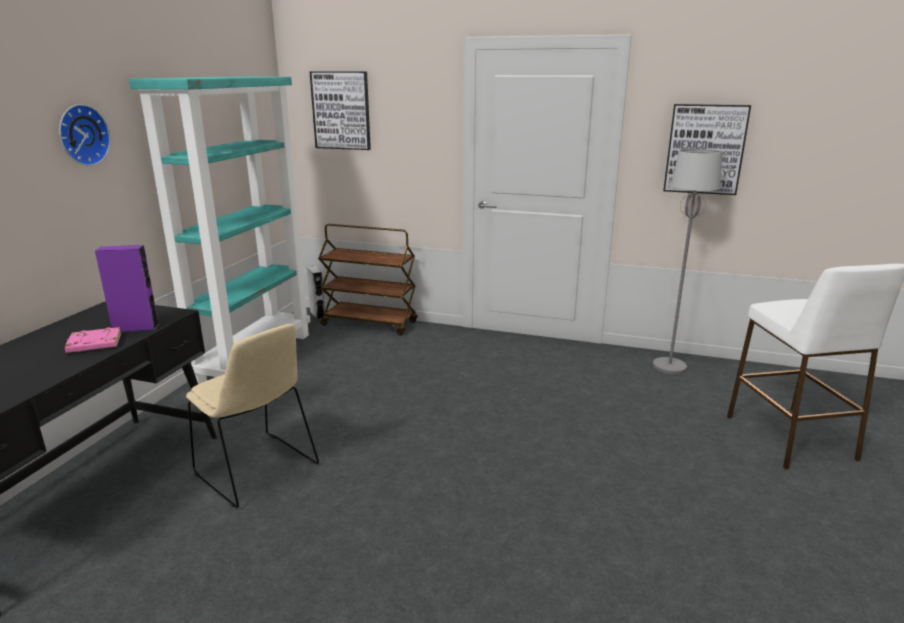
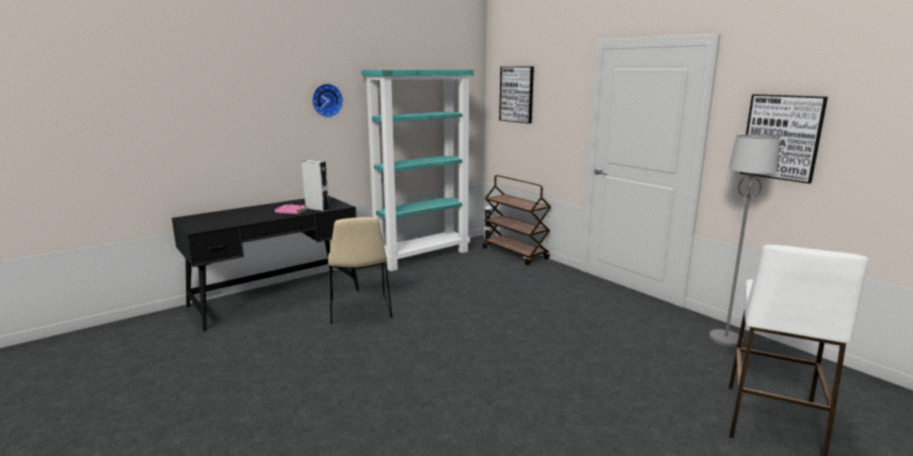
camera: 35 degrees right, 5 degrees down
purple speaker [95,245,159,332] -> grey speaker [302,160,329,211]

